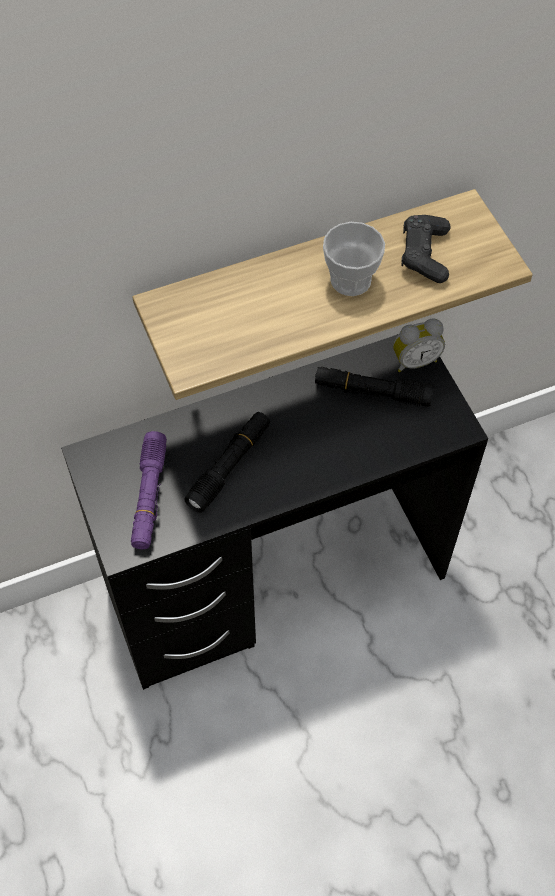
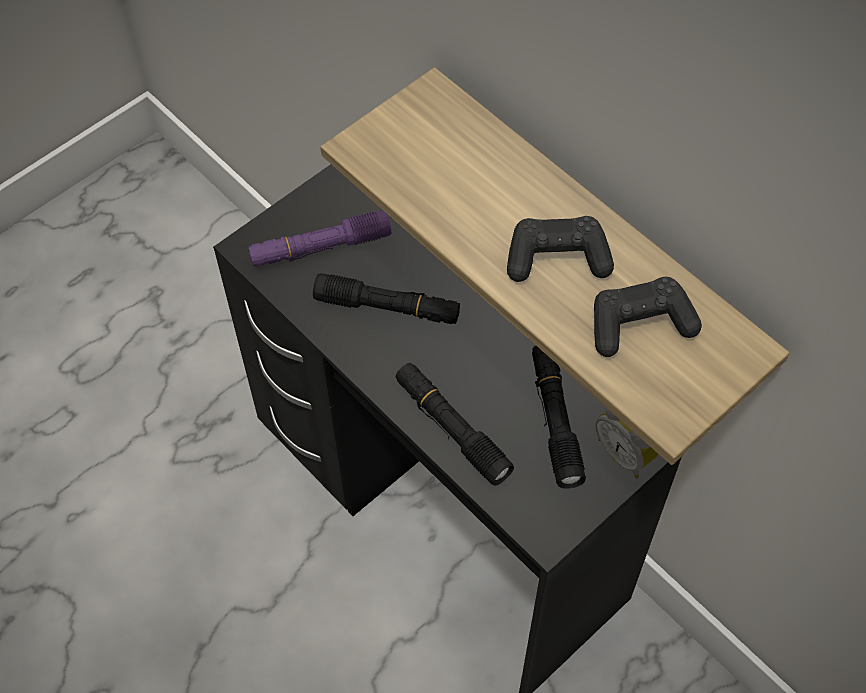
camera: 70 degrees right, 0 degrees up
cup [323,222,385,296] -> black game controller [507,216,614,282]
none -> black flashlight [396,363,514,486]

